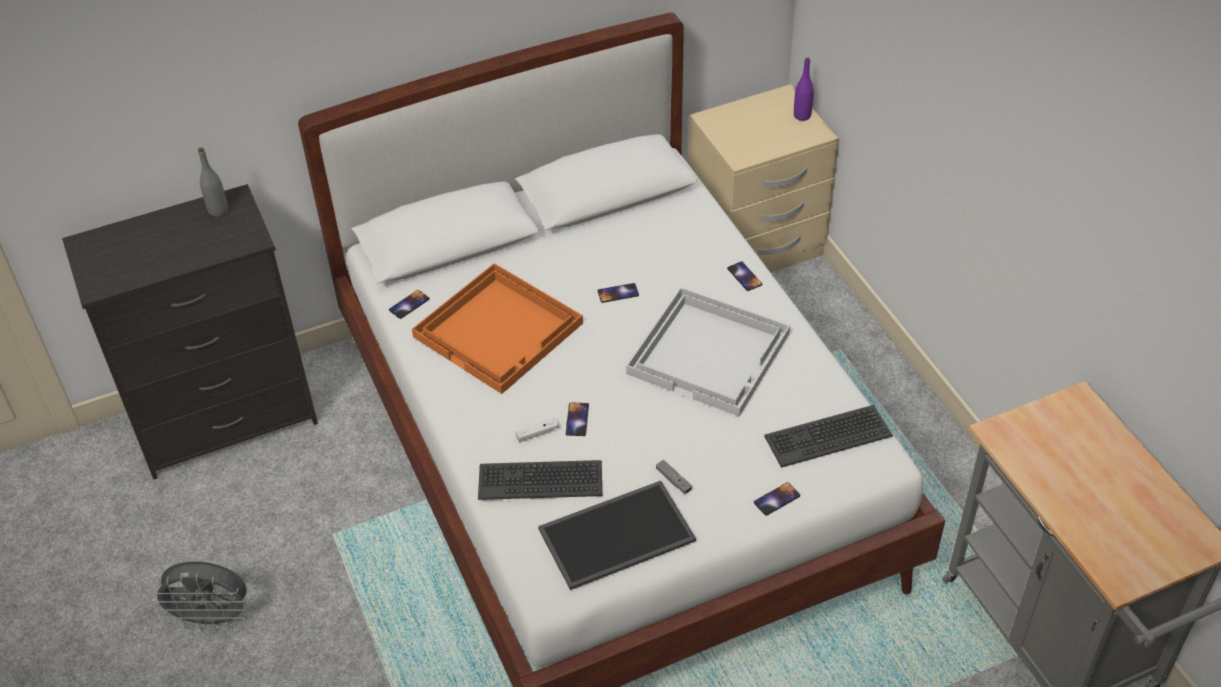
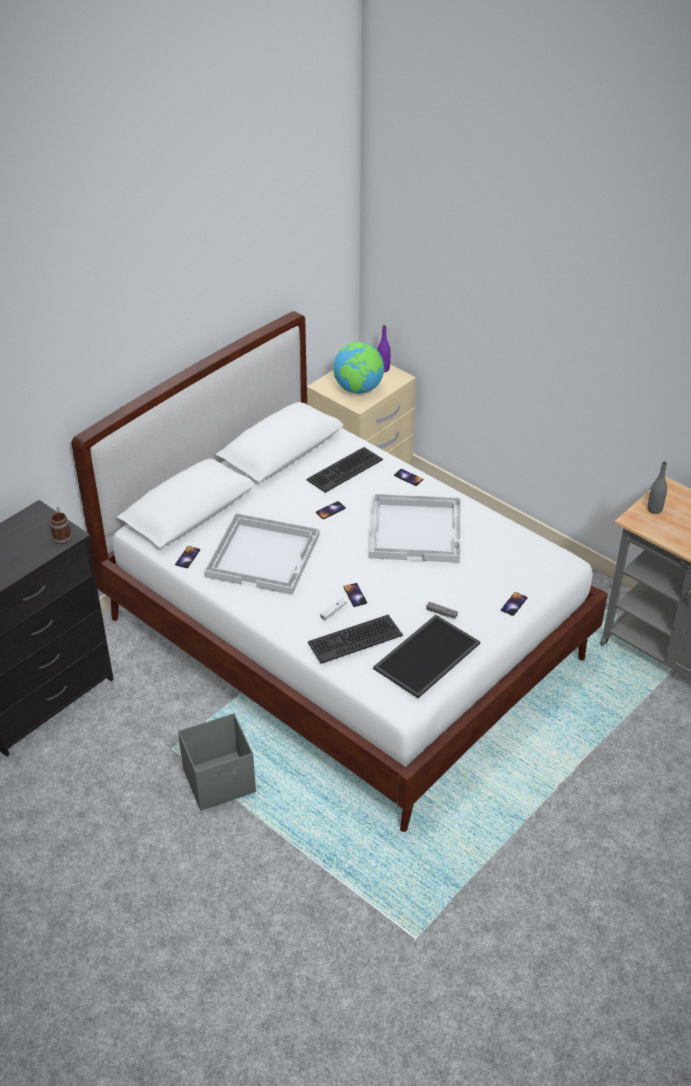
camera: 25 degrees left, 5 degrees down
grey fan [150,561,250,631] -> none
grey bottle [198,147,228,217] -> grey bottle moved to [648,461,667,514]
orange tray [412,263,583,394] -> white tray [204,513,319,595]
keyboard [764,405,893,468] -> keyboard moved to [306,447,383,493]
none -> mug [50,507,72,545]
none -> grey storage box [178,713,256,810]
none -> globe [333,342,384,394]

